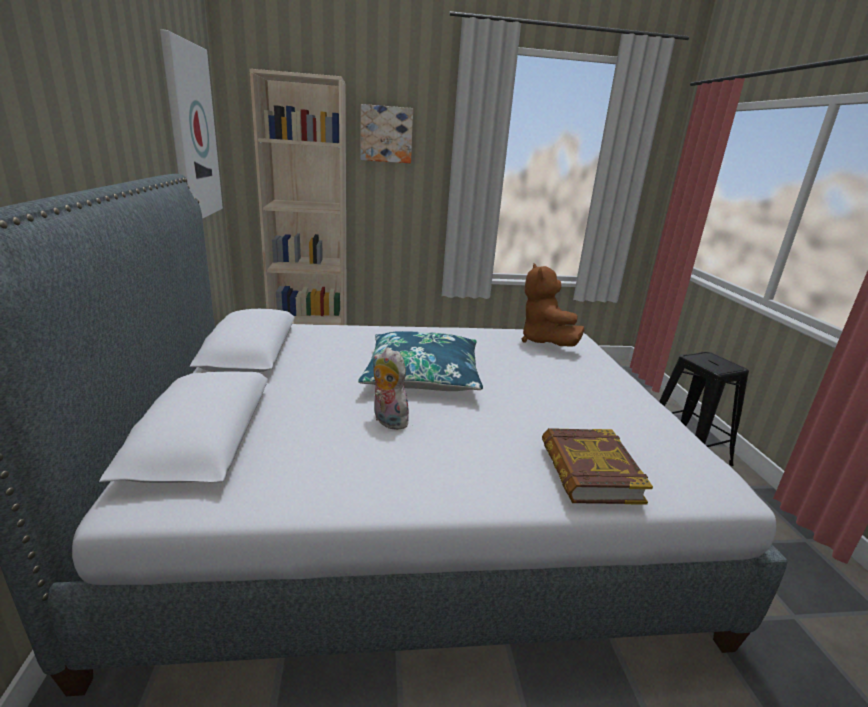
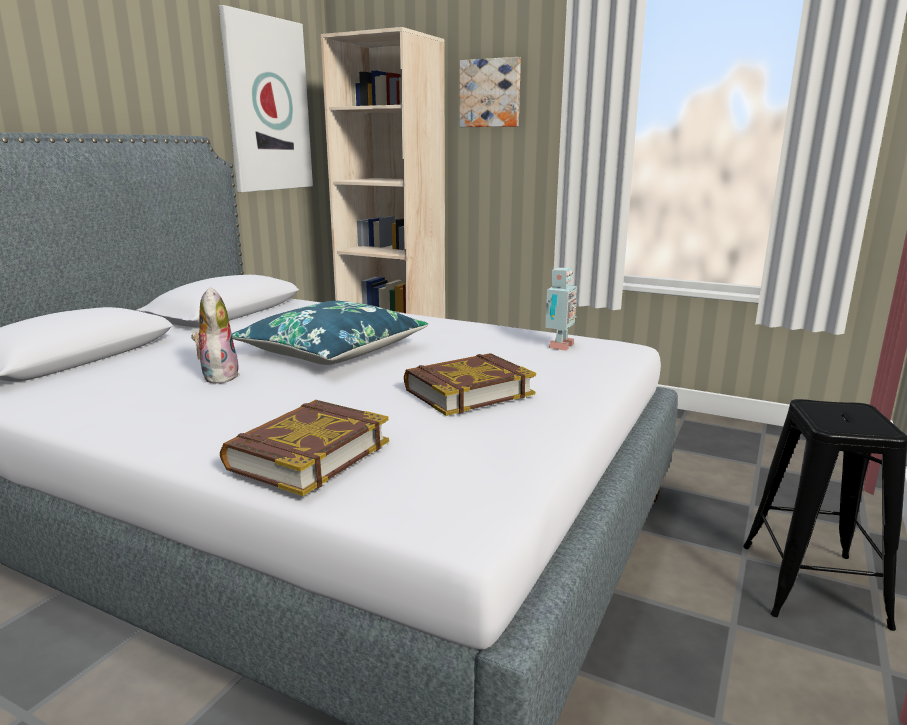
camera: 35 degrees right, 5 degrees down
brown plush toy [522,263,584,346] -> toy robot [545,268,577,351]
none -> book [404,353,536,416]

